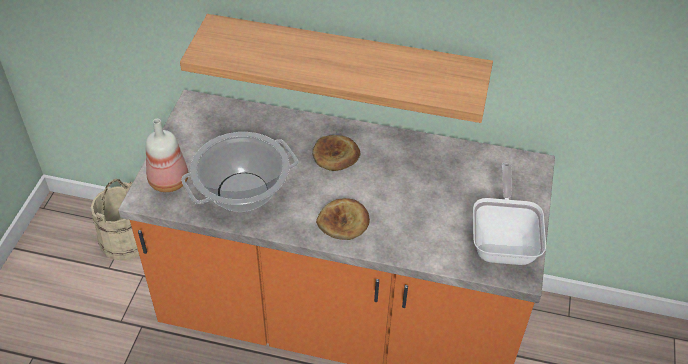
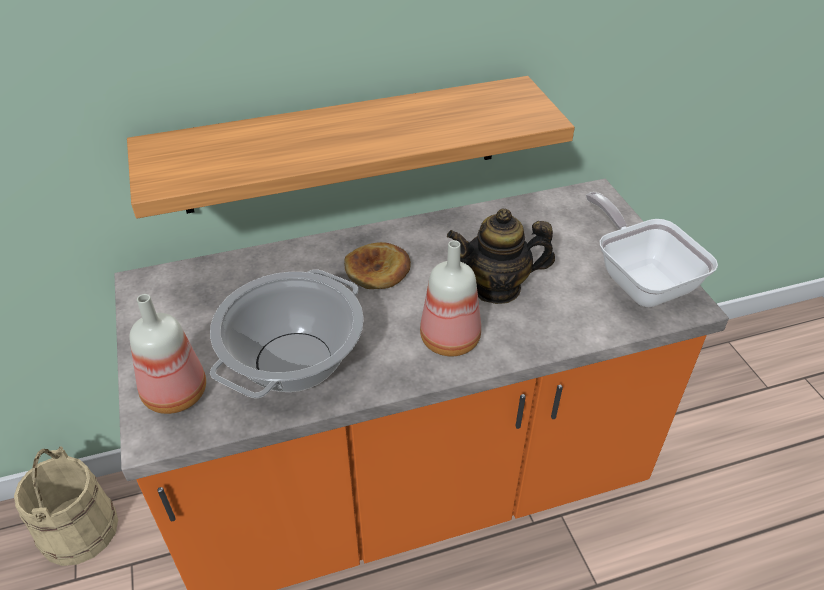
camera: 30 degrees left, 5 degrees down
bread [316,198,370,240] -> bottle [420,240,481,356]
none -> teapot [447,209,555,304]

